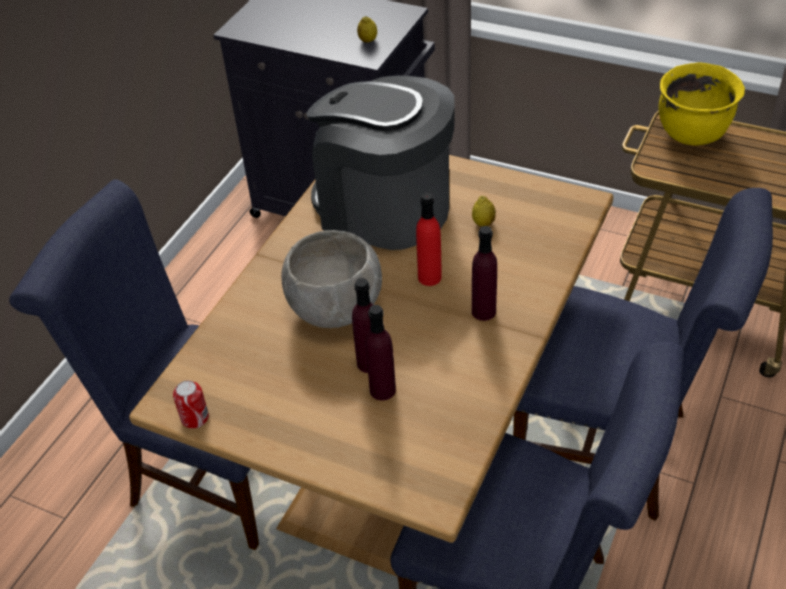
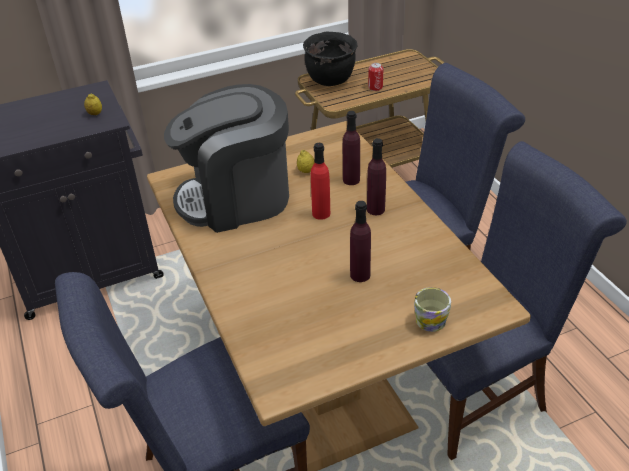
camera: 50 degrees left, 5 degrees down
can [173,380,209,429] -> can moved to [368,63,383,91]
grey bowl [281,230,382,328] -> none
purple bottle [365,305,396,401] -> purple bottle moved to [343,111,360,185]
yellow cooking pot [658,62,745,145] -> black cooking pot [303,32,357,86]
none -> mug [414,287,451,332]

